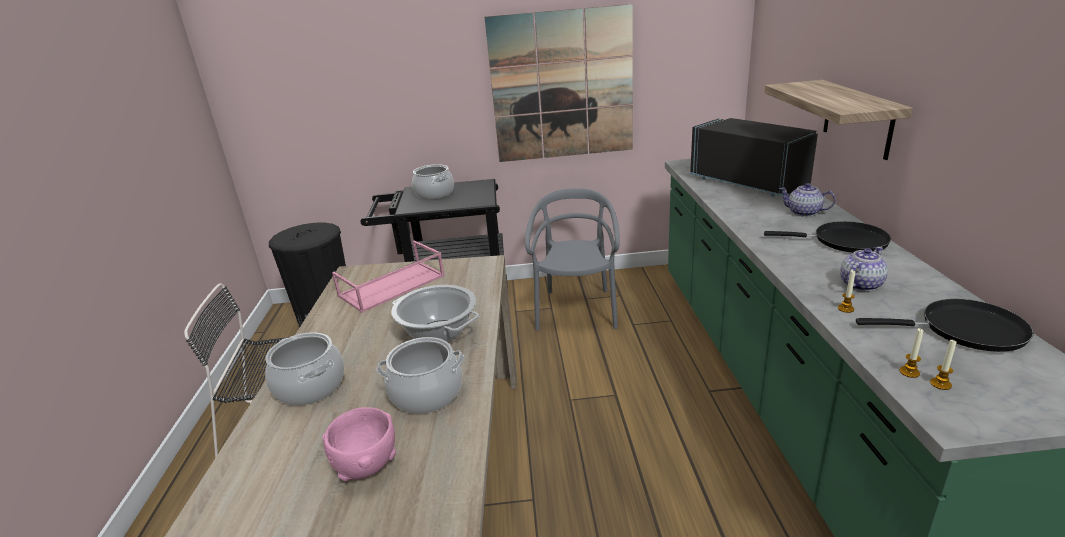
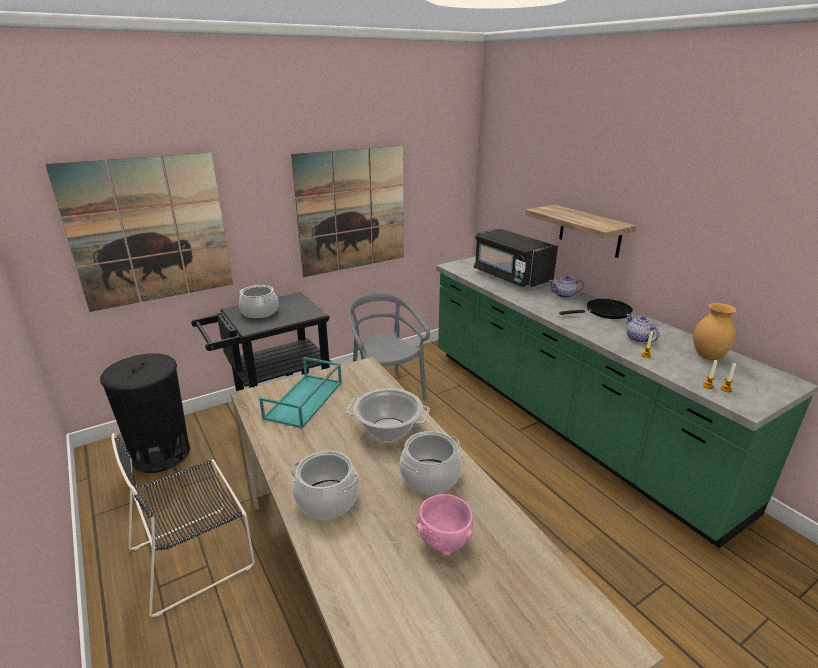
camera: 30 degrees left, 0 degrees up
pink tray [332,240,445,313] -> turquoise tray [259,357,342,428]
black microwave [690,118,818,196] -> black microwave turned 150 degrees counterclockwise [474,228,558,288]
teapot [840,247,888,291] -> teapot turned 45 degrees counterclockwise [626,314,659,343]
black frying pan [856,299,1034,352] -> brown vase [693,303,736,360]
none -> picture [45,152,233,312]

